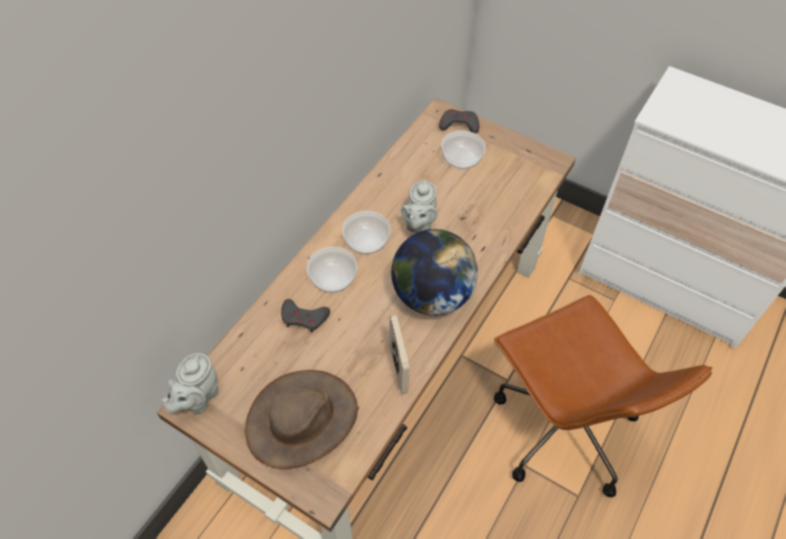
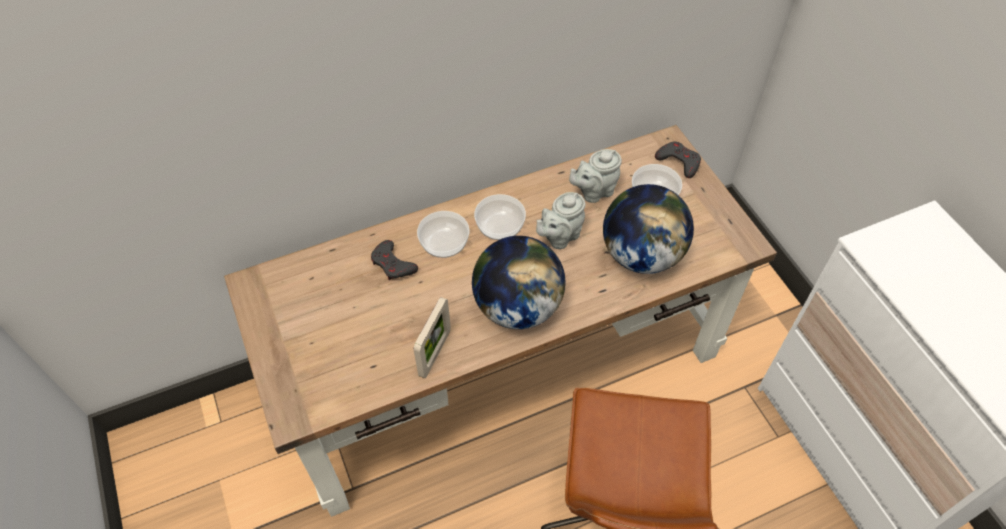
camera: 35 degrees right, 0 degrees up
grey teapot [162,353,219,414] -> grey teapot moved to [569,149,622,203]
brown hat [245,370,358,469] -> none
none -> globe [603,184,694,274]

